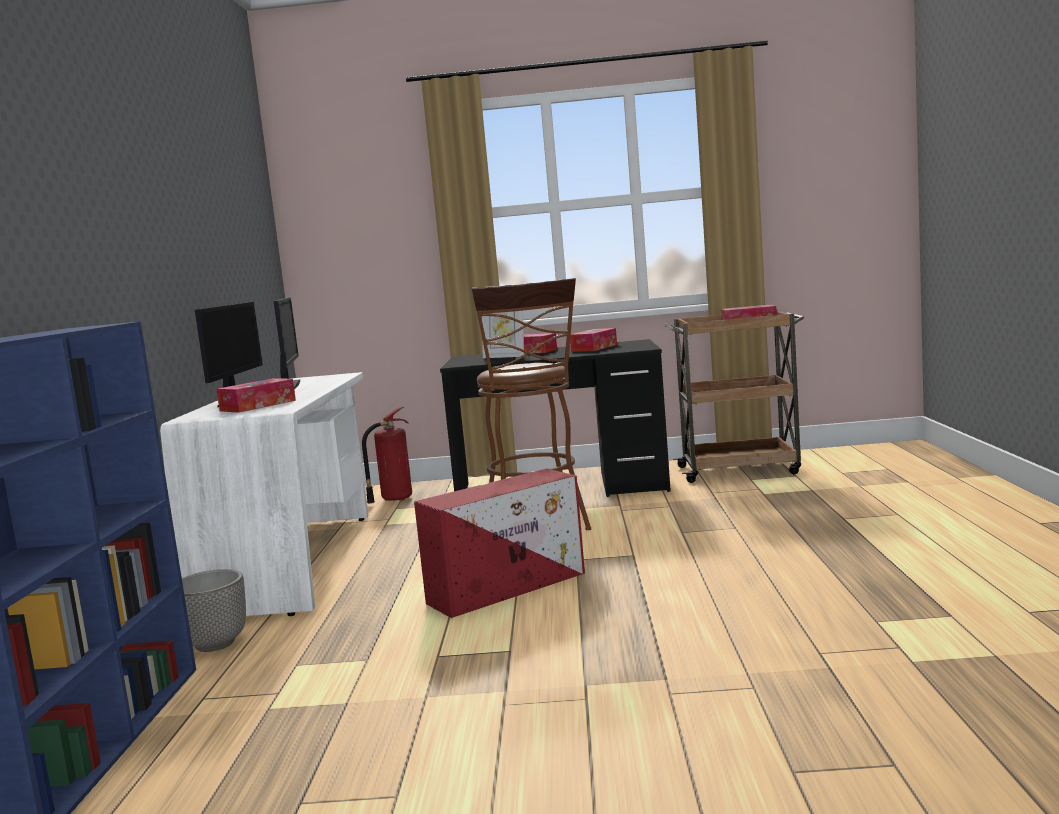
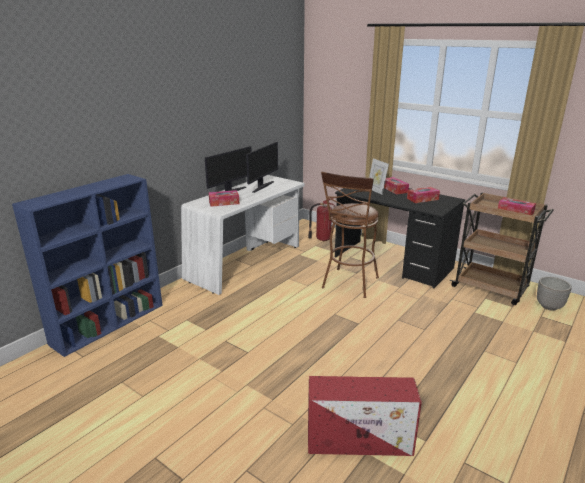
camera: 35 degrees right, 15 degrees up
planter [182,569,246,652] -> planter moved to [537,277,572,311]
red storage box [414,469,585,618] -> red storage box moved to [308,376,422,456]

